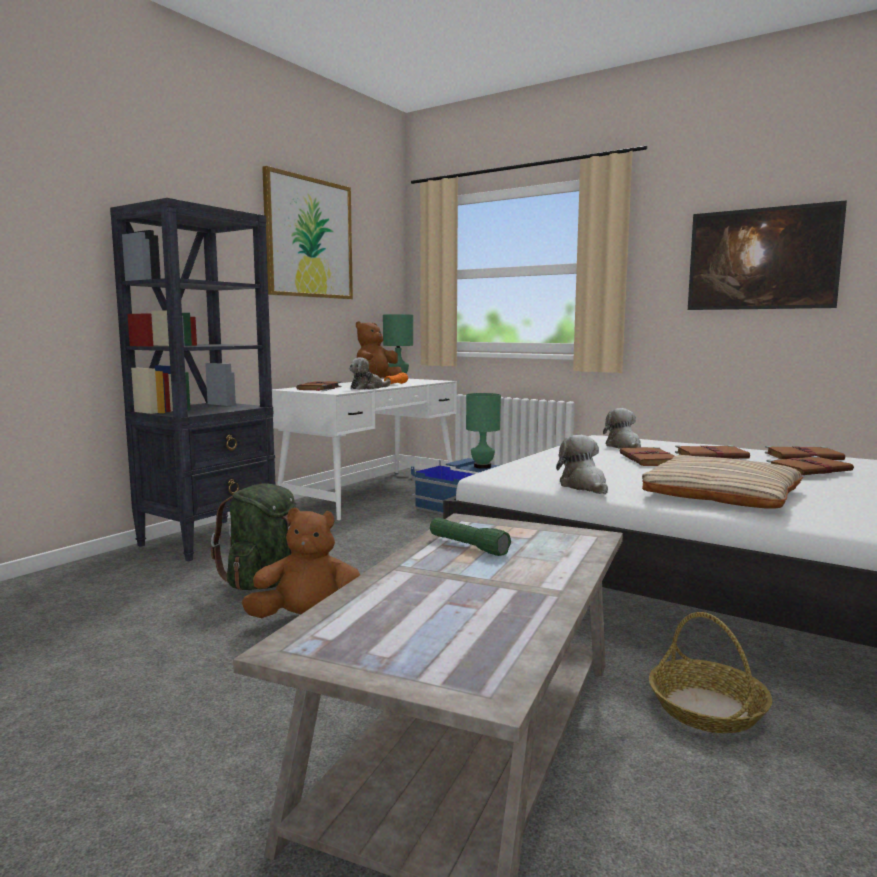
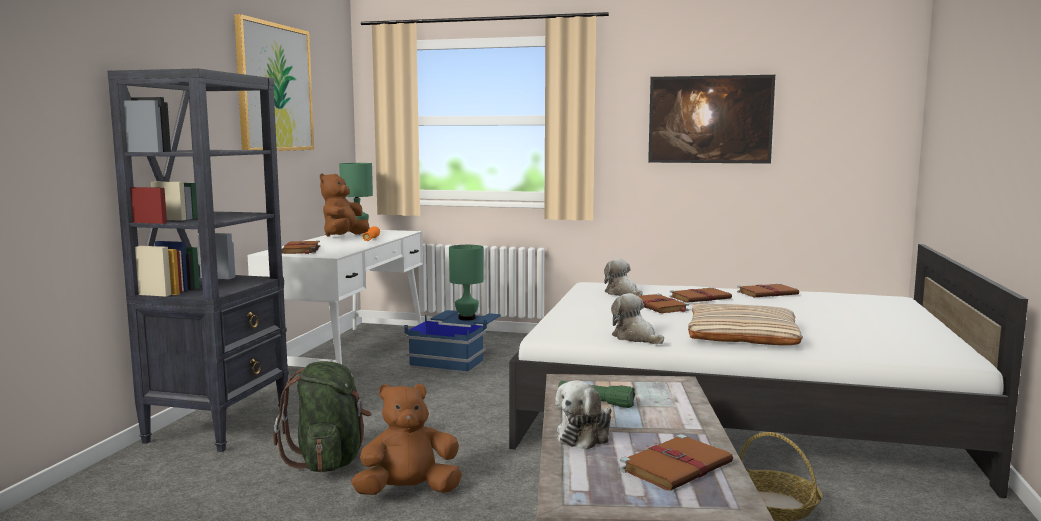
camera: 20 degrees left, 0 degrees up
plush toy [349,357,391,390] -> plush toy moved to [555,380,611,450]
brown book [767,456,854,475] -> brown book moved to [620,434,733,490]

